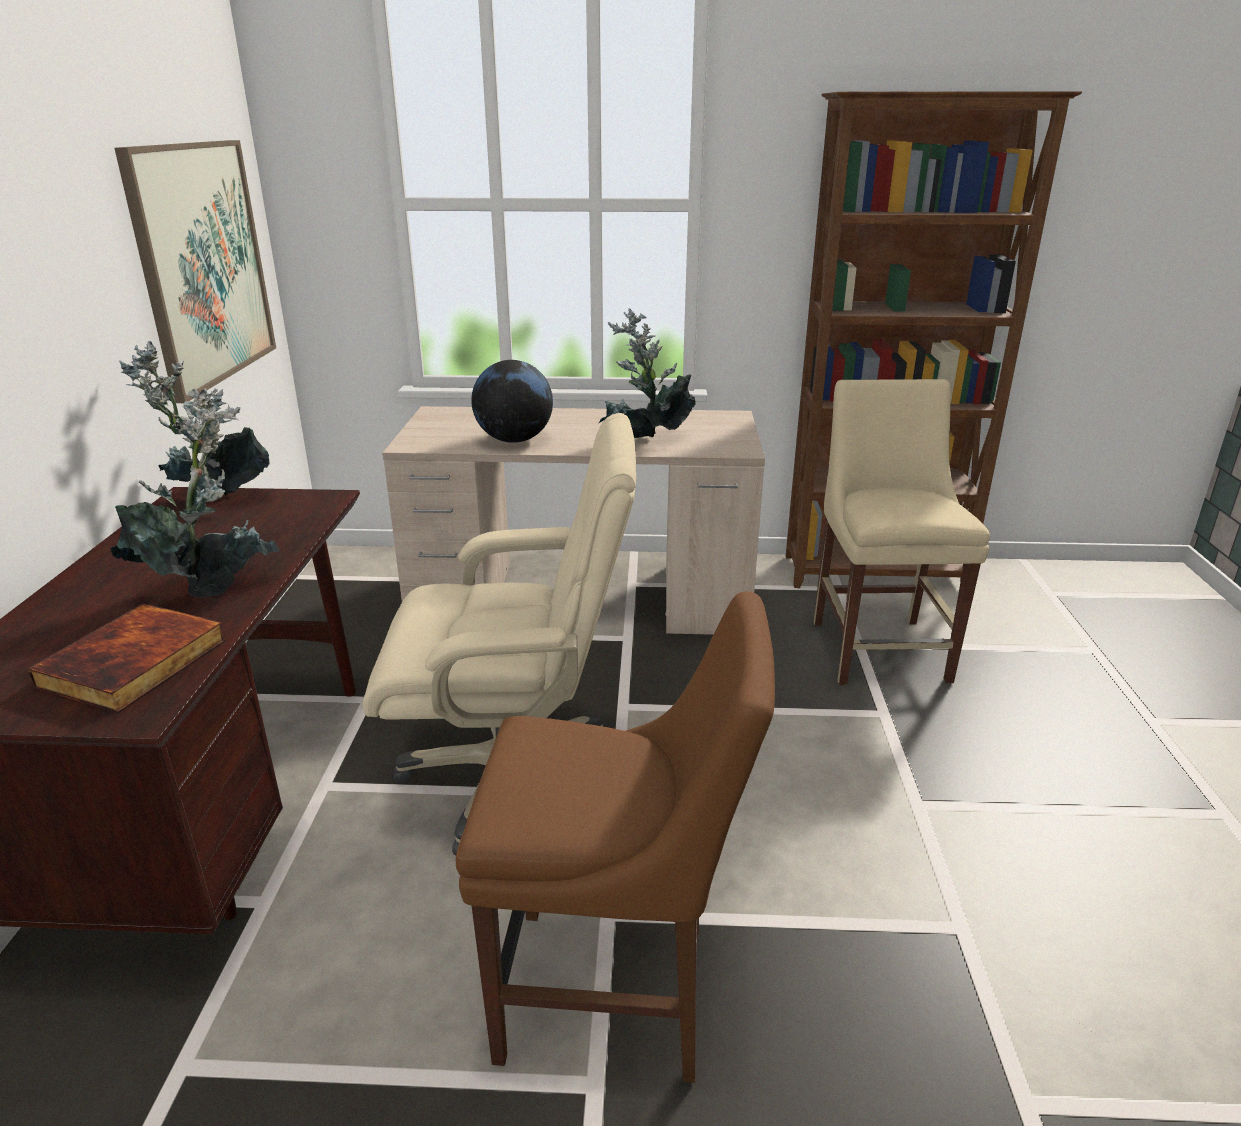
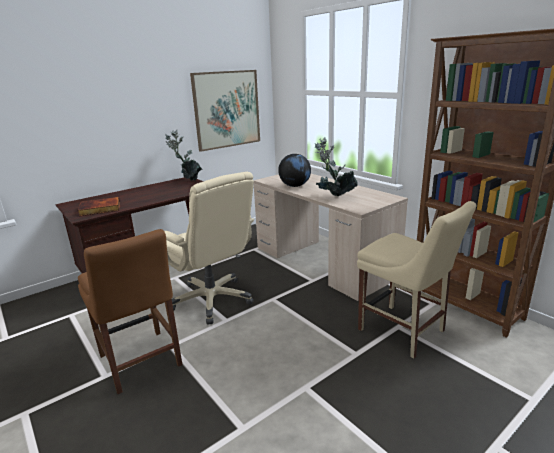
camera: 50 degrees right, 5 degrees down
potted plant [111,388,280,597] -> none
beige chair [813,379,990,685] -> beige chair turned 90 degrees clockwise [357,201,476,359]

